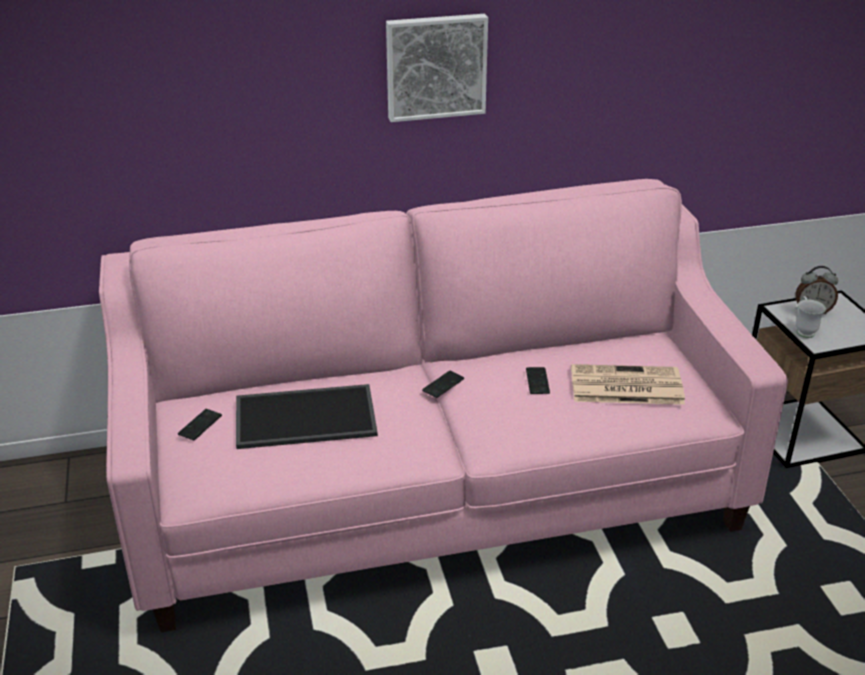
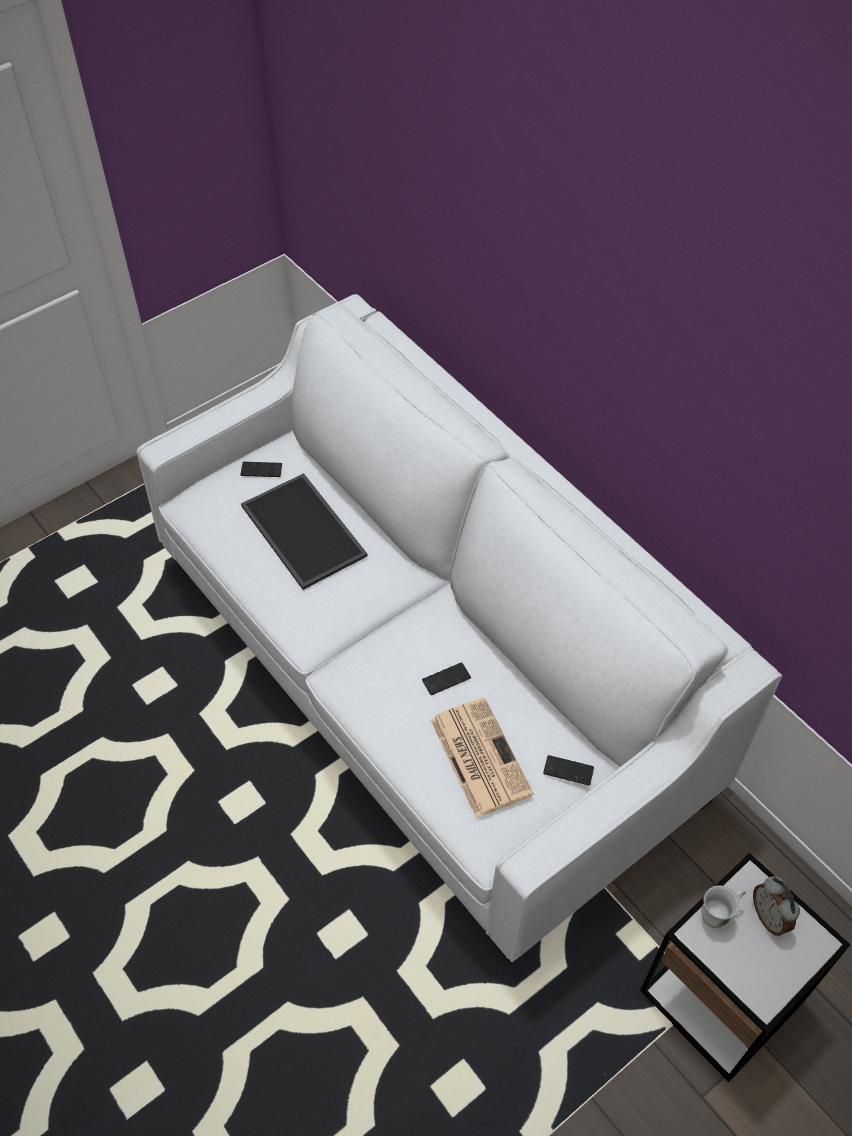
camera: 65 degrees right, 20 degrees up
pink sofa [99,179,788,632] -> white sofa [136,294,783,963]
picture [386,14,488,122] -> none
phone [422,371,464,398] -> phone moved to [543,755,594,785]

